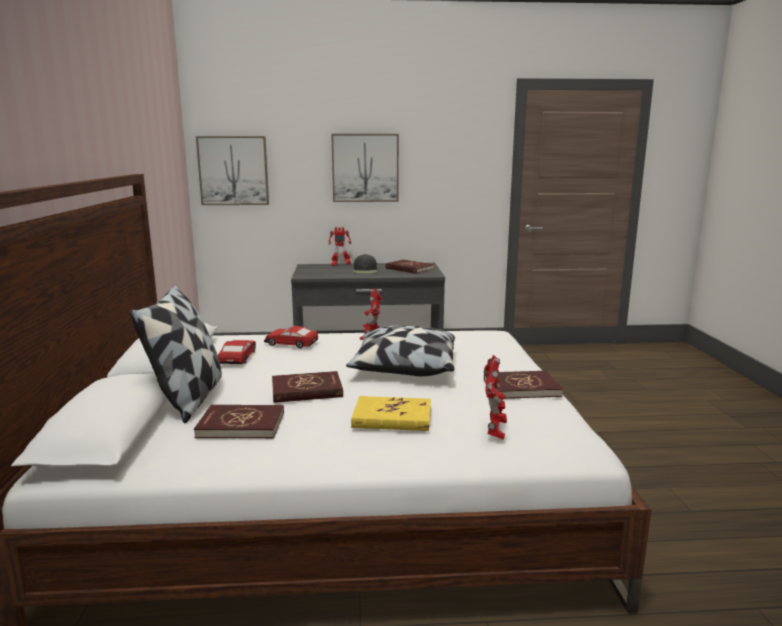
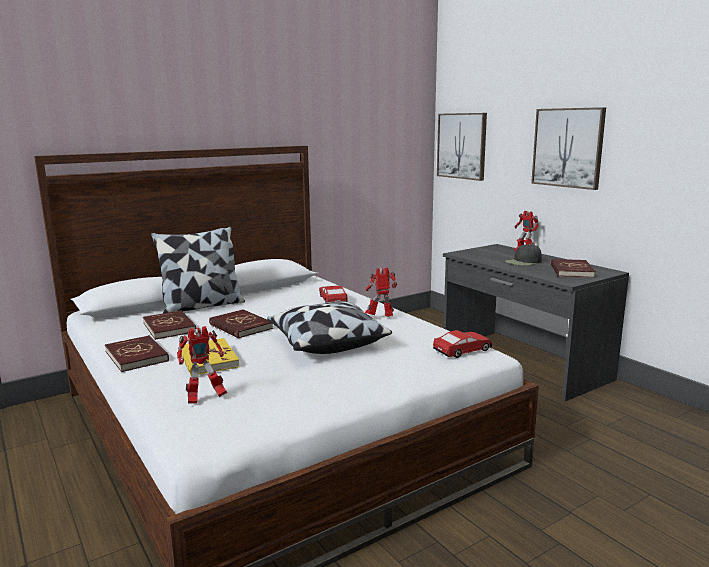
camera: 60 degrees right, 0 degrees up
toy car [218,340,256,364] -> toy car moved to [433,330,492,358]
red book [484,371,563,399] -> red book moved to [105,335,169,372]

